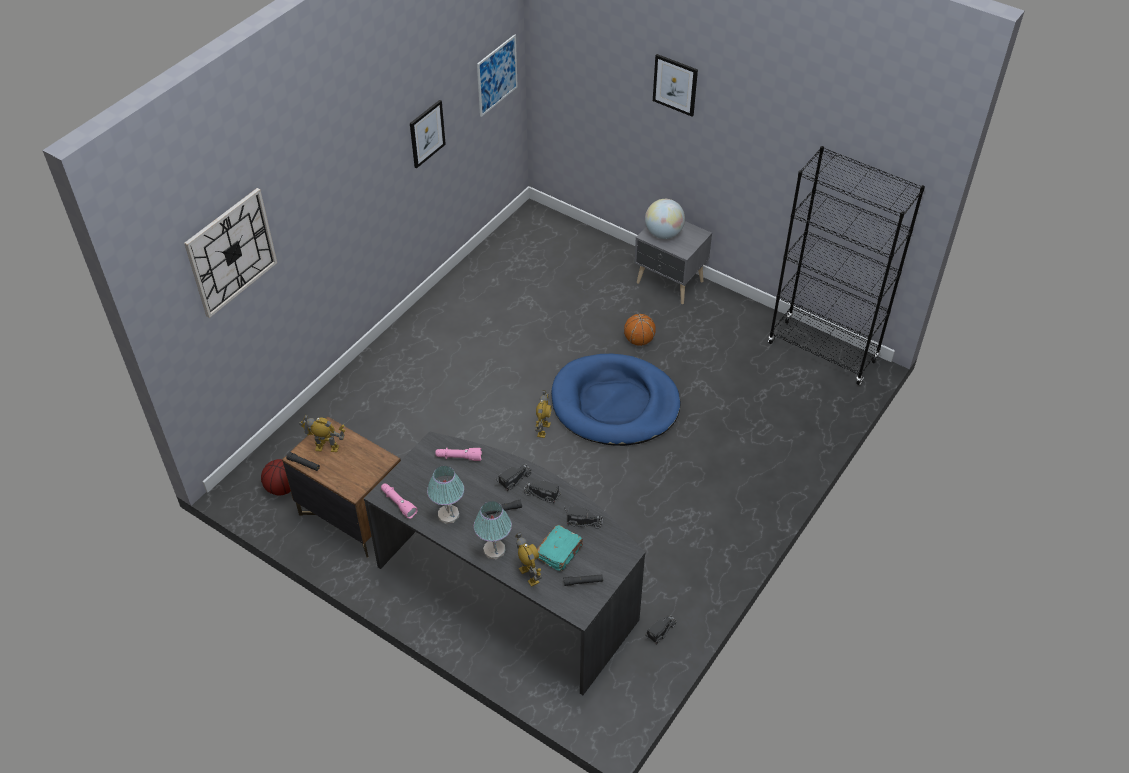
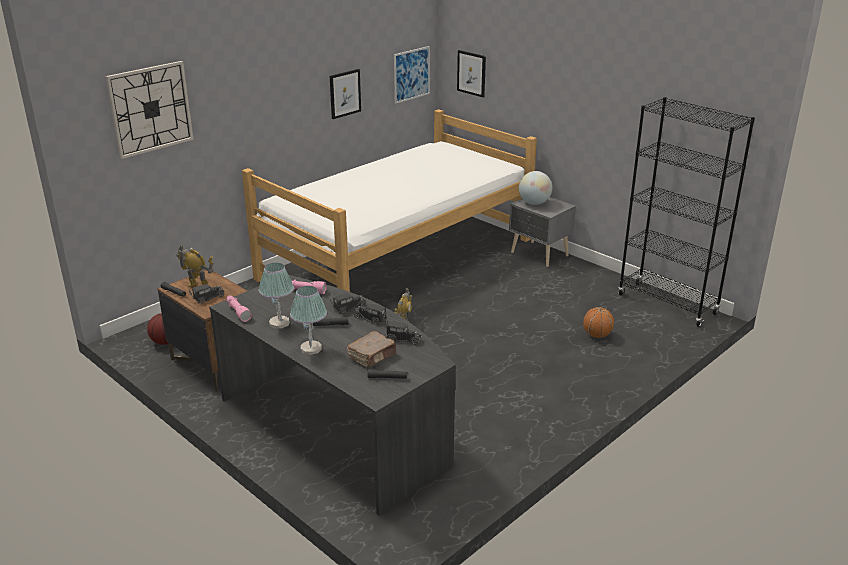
camera: 10 degrees right, 20 degrees down
toy robot [516,532,542,587] -> none
turquoise book [537,525,583,571] -> brown book [347,331,396,367]
blue dog bed [551,354,681,446] -> none
basketball [624,314,656,346] -> basketball moved to [583,307,614,338]
toy truck [645,615,677,645] -> toy truck moved to [189,284,224,304]
picture [653,54,698,116] -> picture moved to [457,50,486,97]
none -> bed [242,109,537,292]

